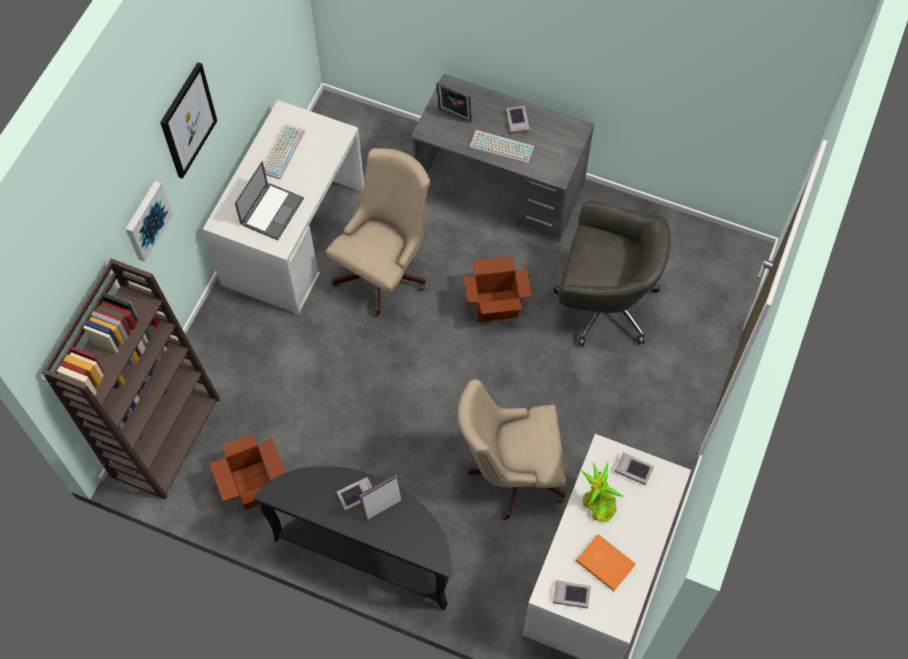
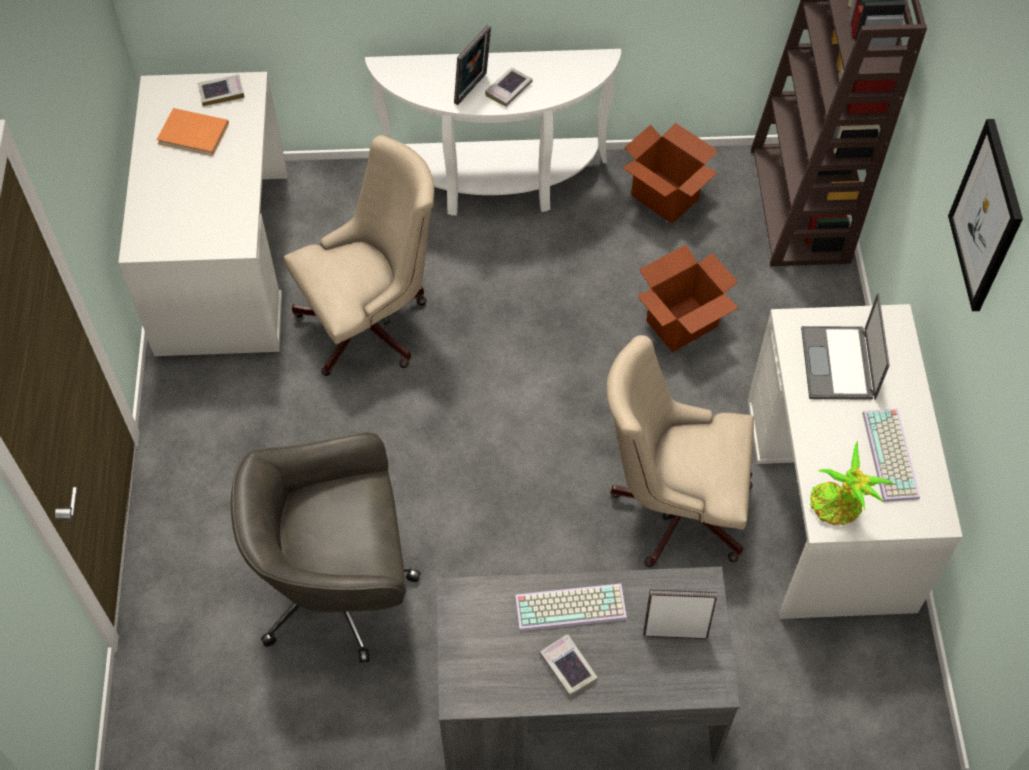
camera: 155 degrees right, 5 degrees down
picture [126,181,173,262] -> none
black console table [253,466,451,610] -> white console table [365,49,621,216]
beige office chair [326,148,431,317] -> beige office chair turned 90 degrees clockwise [606,335,754,567]
cardboard box [464,256,532,322] -> cardboard box moved to [637,245,738,352]
potted plant [581,462,624,522] -> potted plant moved to [810,441,894,525]
book [614,452,654,485] -> none

